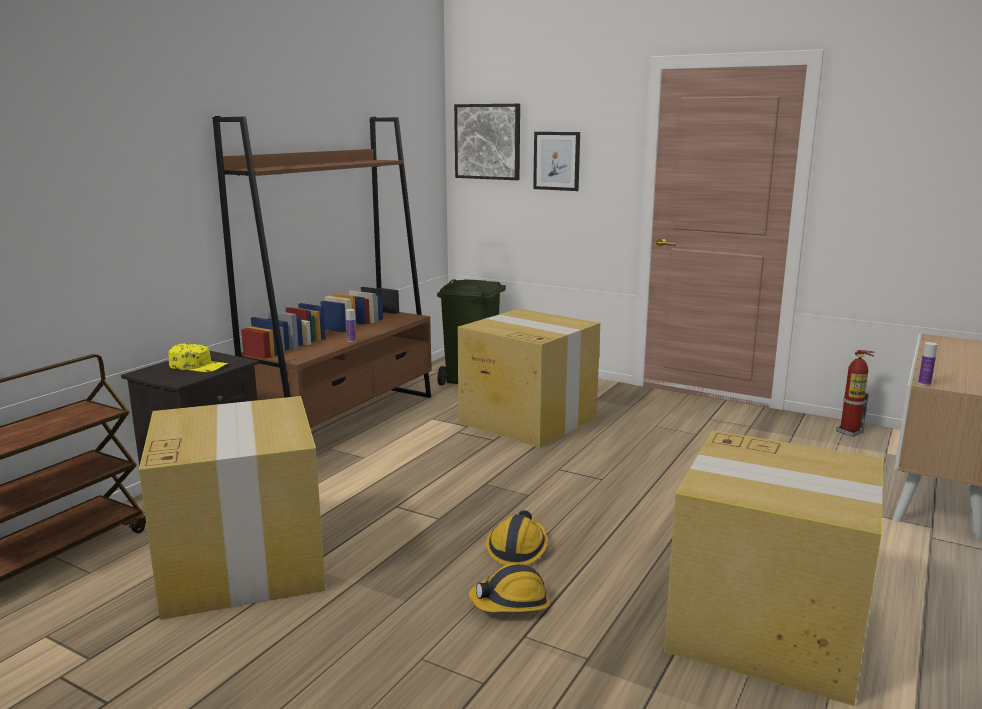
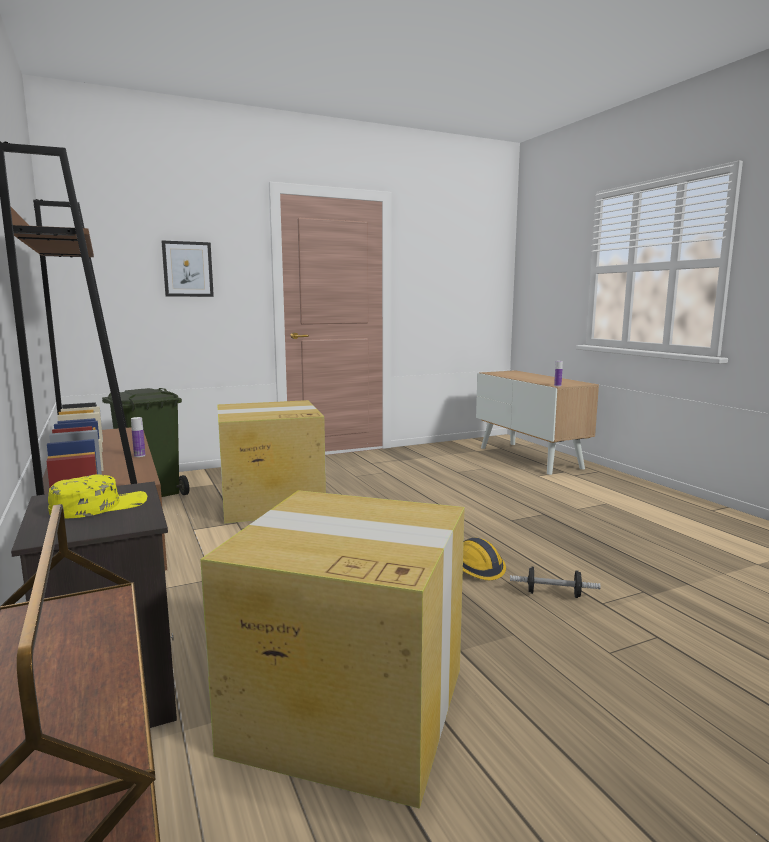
camera: 55 degrees left, 5 degrees down
picture [454,104,520,180] -> none
hard hat [469,563,550,612] -> dumbbell [510,567,600,598]
cardboard box [664,430,883,706] -> none
fire extinguisher [836,350,874,437] -> none

